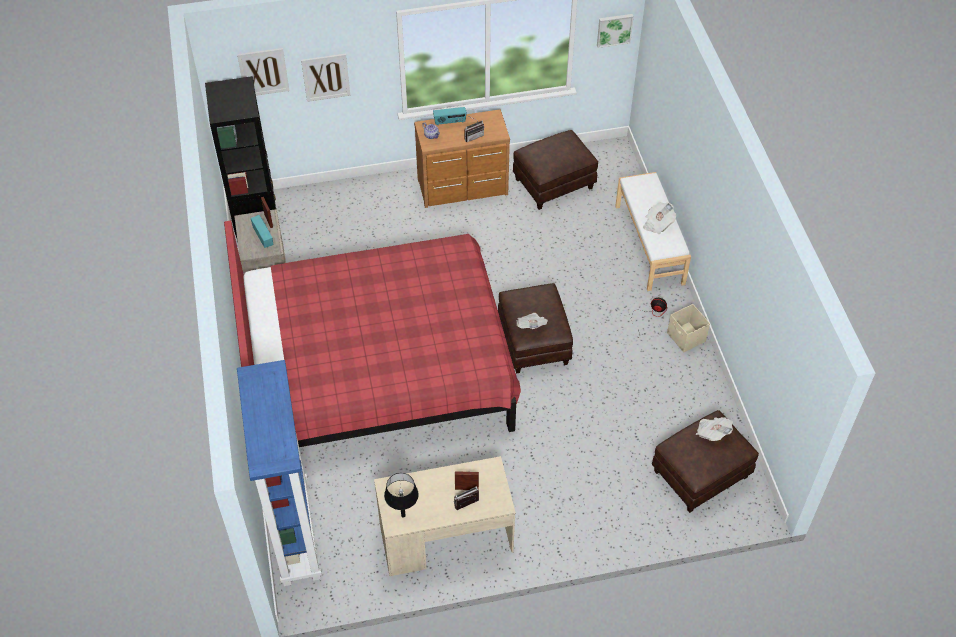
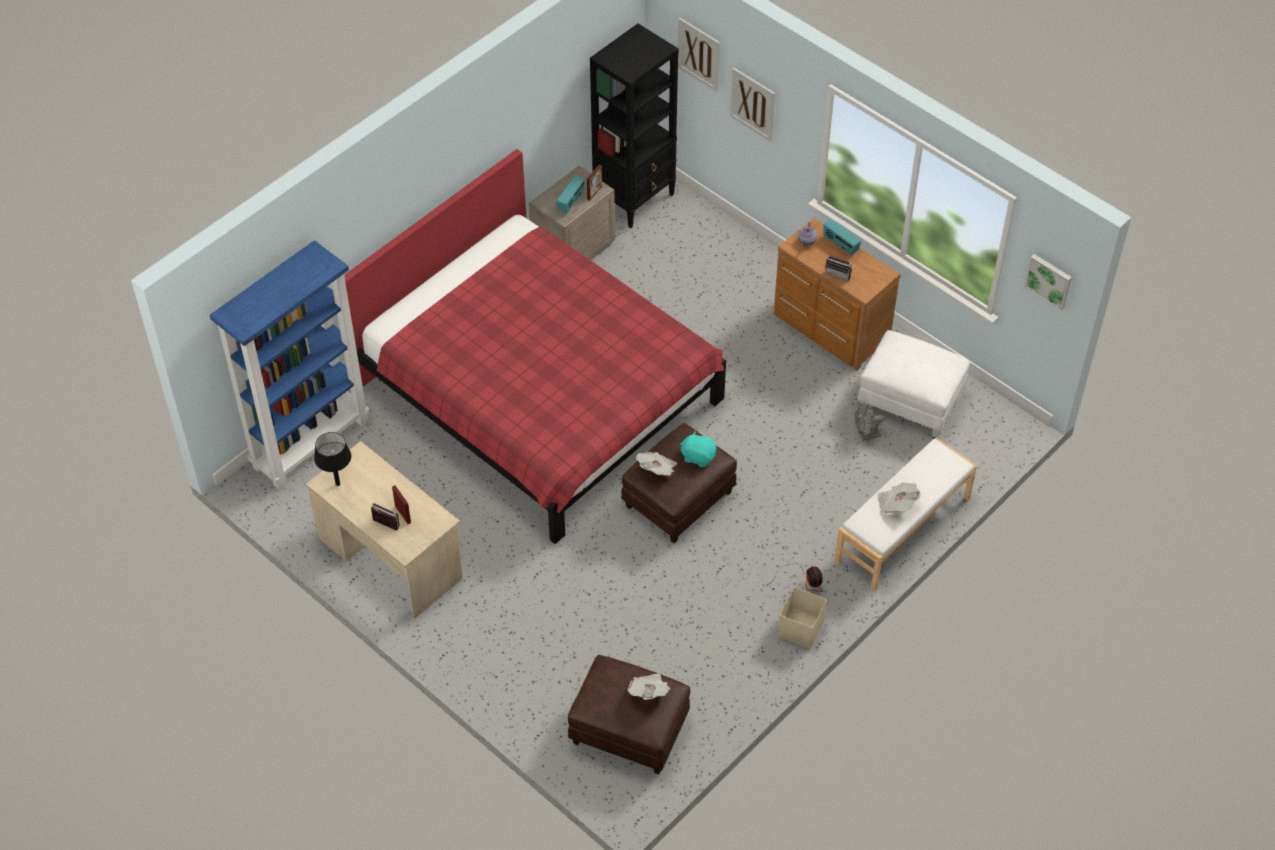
camera: 55 degrees right, 0 degrees up
brown ottoman [513,130,598,210] -> white ottoman [857,330,970,437]
none -> turquoise plush toy [680,431,717,467]
none -> grey fan [855,403,886,441]

